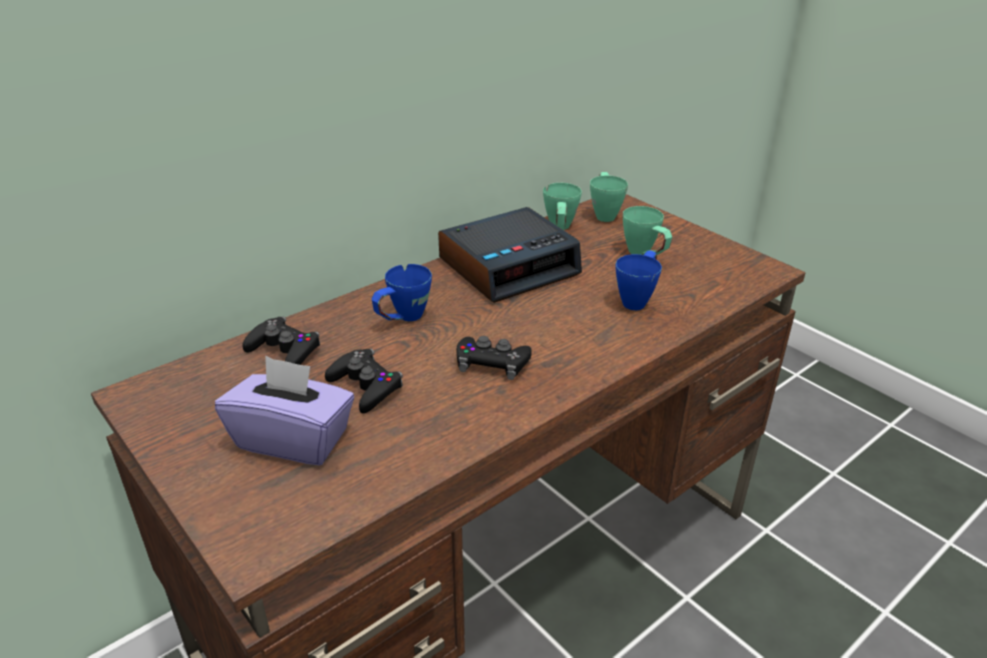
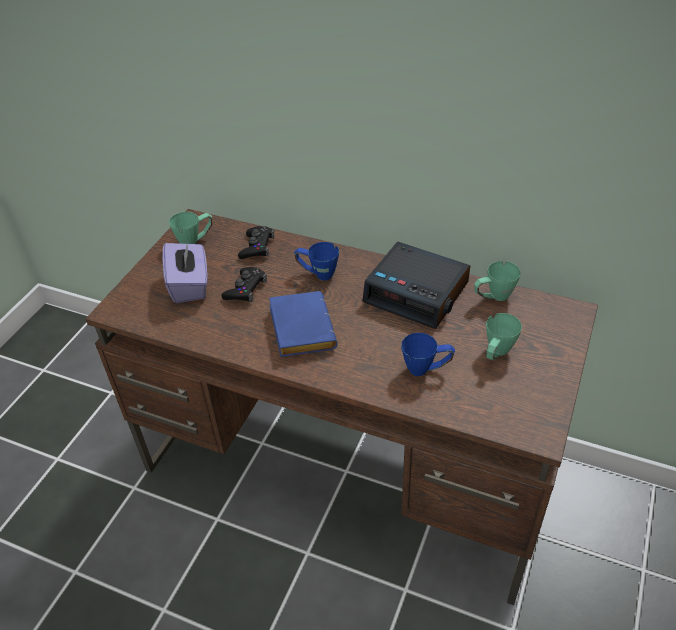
camera: 65 degrees right, 10 degrees up
black game controller [456,336,532,380] -> blue book [269,291,337,357]
green mug [590,172,628,222] -> green mug moved to [169,212,212,244]

